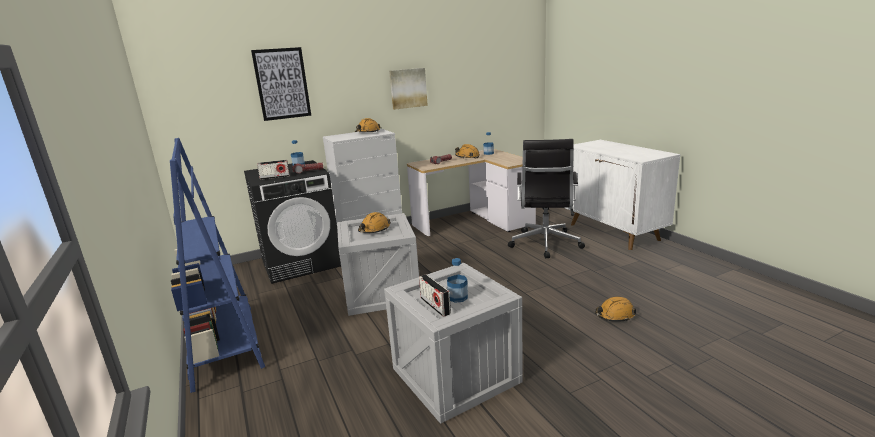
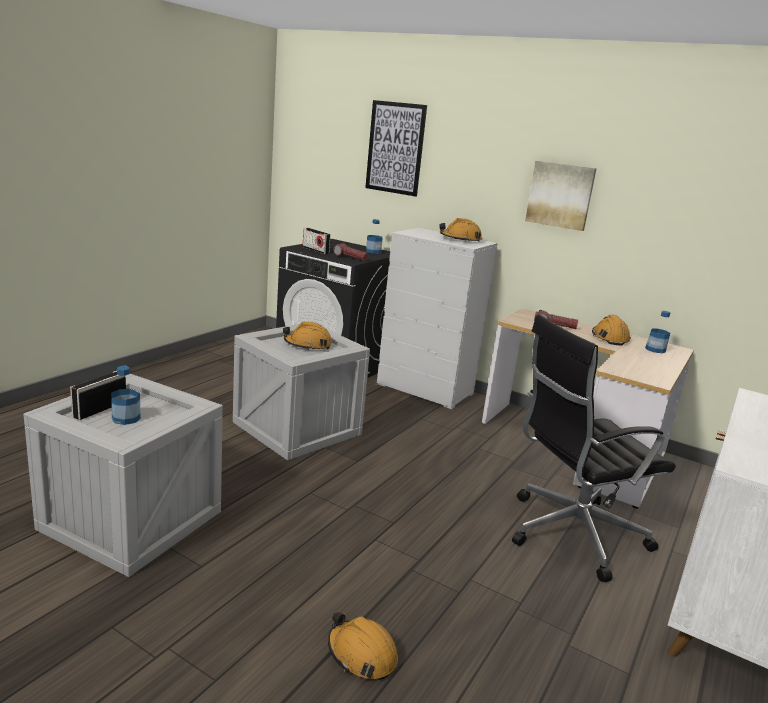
camera: 55 degrees right, 0 degrees up
blue bookcase [170,138,265,393] -> none

